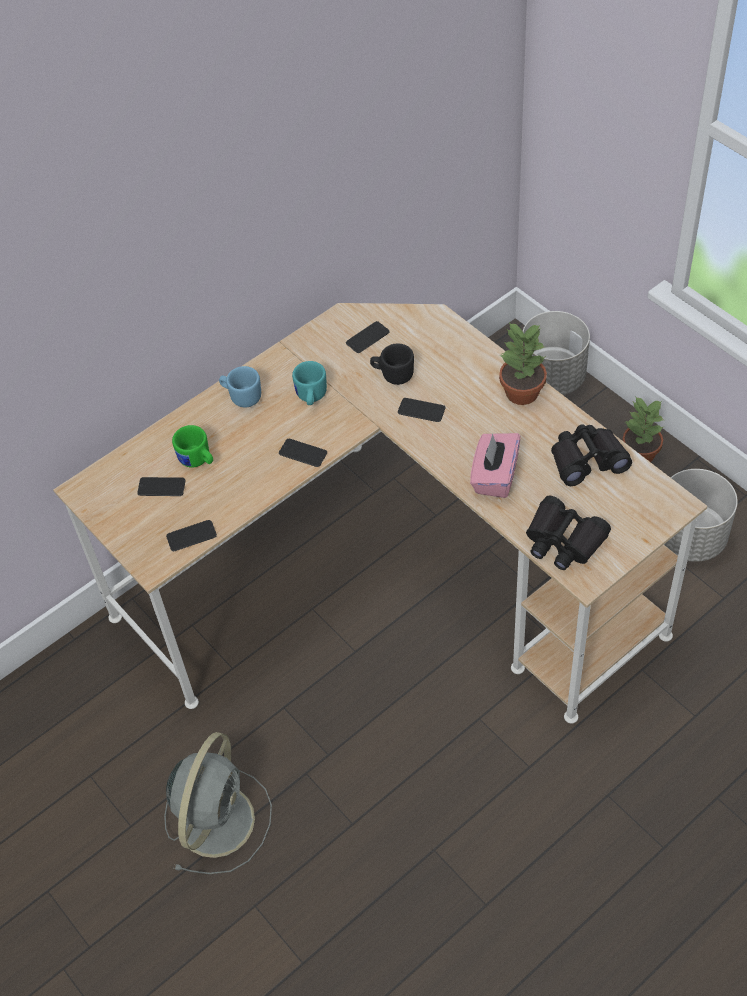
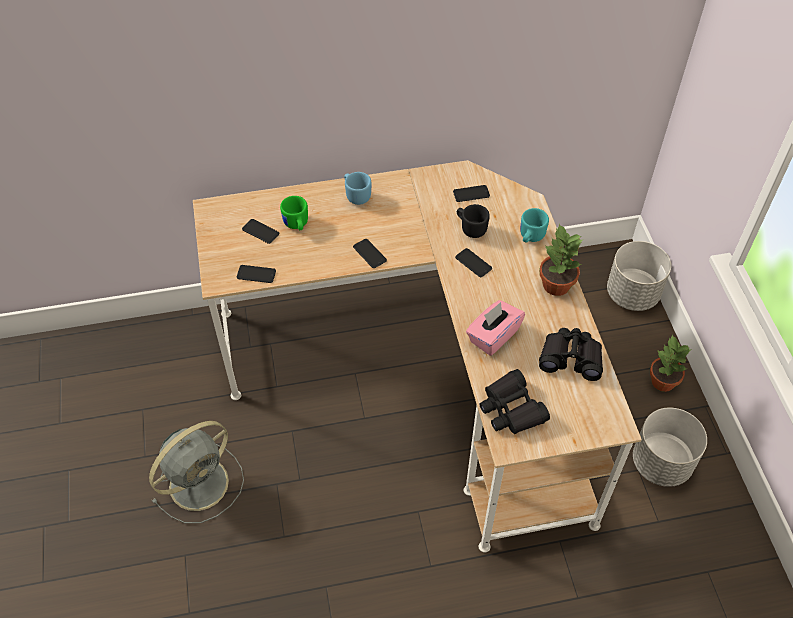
camera: 25 degrees right, 0 degrees up
turquoise mug [292,361,327,405] -> turquoise mug moved to [520,208,549,243]

